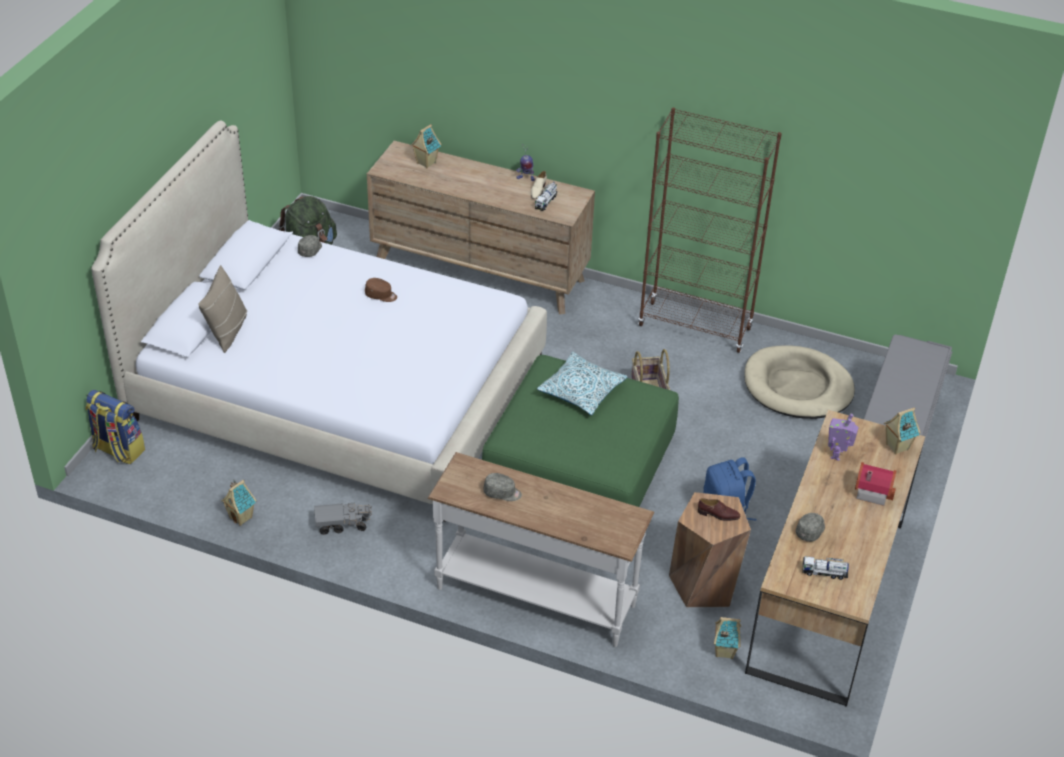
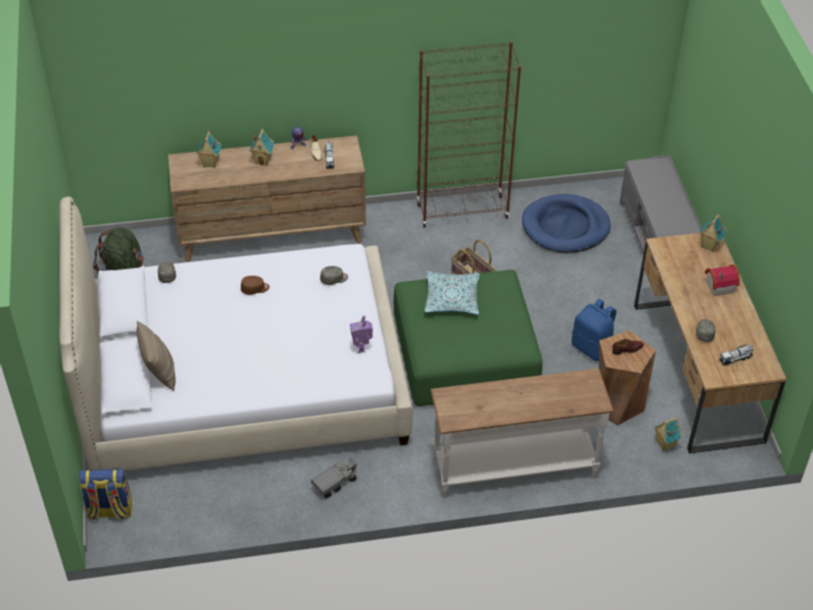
camera: 30 degrees left, 5 degrees up
toy house [221,479,257,526] -> toy house moved to [250,129,274,166]
grey cap [483,473,522,501] -> grey cap moved to [320,266,348,285]
beige dog bed [744,345,855,419] -> blue dog bed [522,194,611,253]
toy robot [828,414,859,461] -> toy robot moved to [350,315,373,353]

